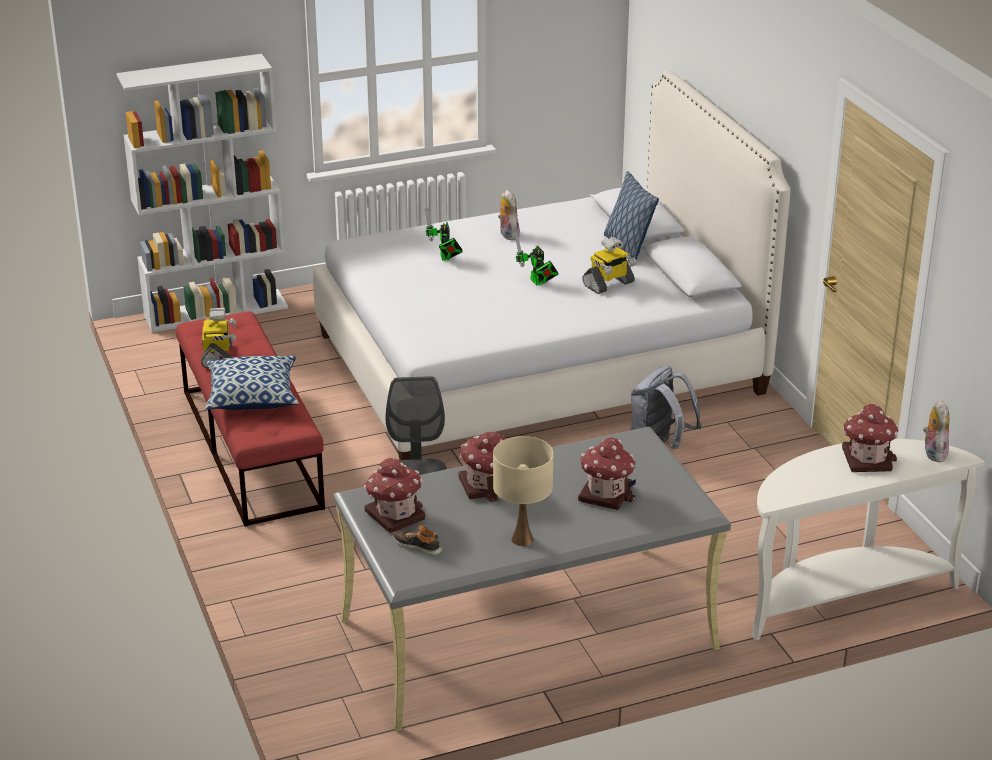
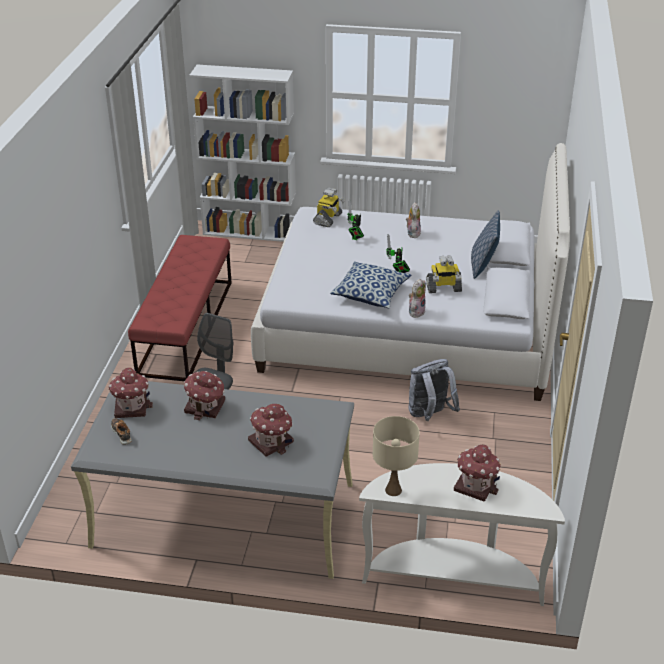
camera: 30 degrees right, 5 degrees up
toy robot [201,308,236,368] -> toy robot moved to [313,188,345,227]
pillow [205,356,299,410] -> pillow moved to [330,262,411,309]
beige table lamp [493,436,553,546] -> beige table lamp moved to [373,416,420,496]
plush toy [923,400,949,462] -> plush toy moved to [409,279,426,319]

